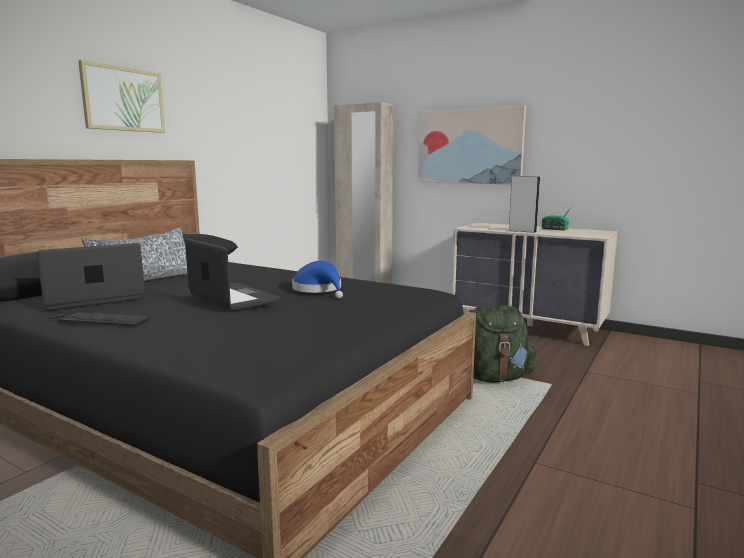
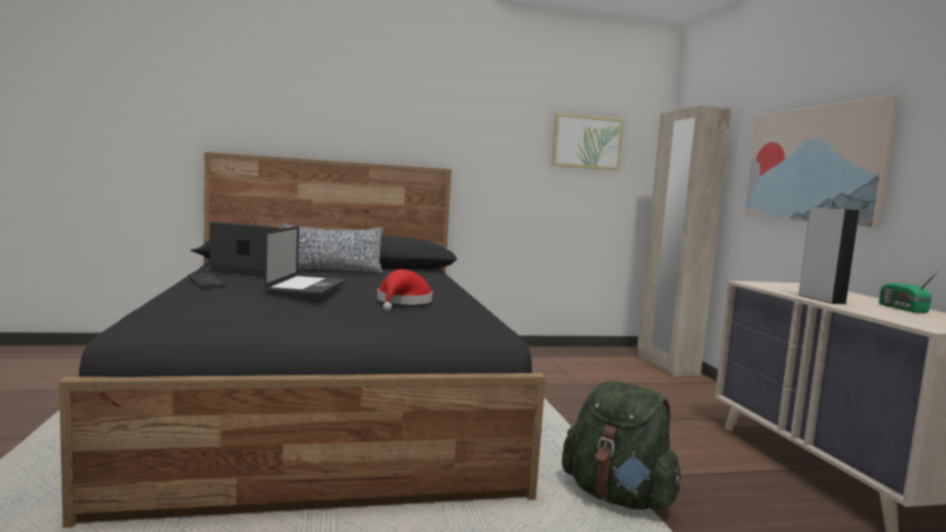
camera: 45 degrees right, 5 degrees down
picture [78,60,165,133] -> picture moved to [551,113,624,171]
blue hat [292,261,343,298] -> red hat [377,269,432,311]

